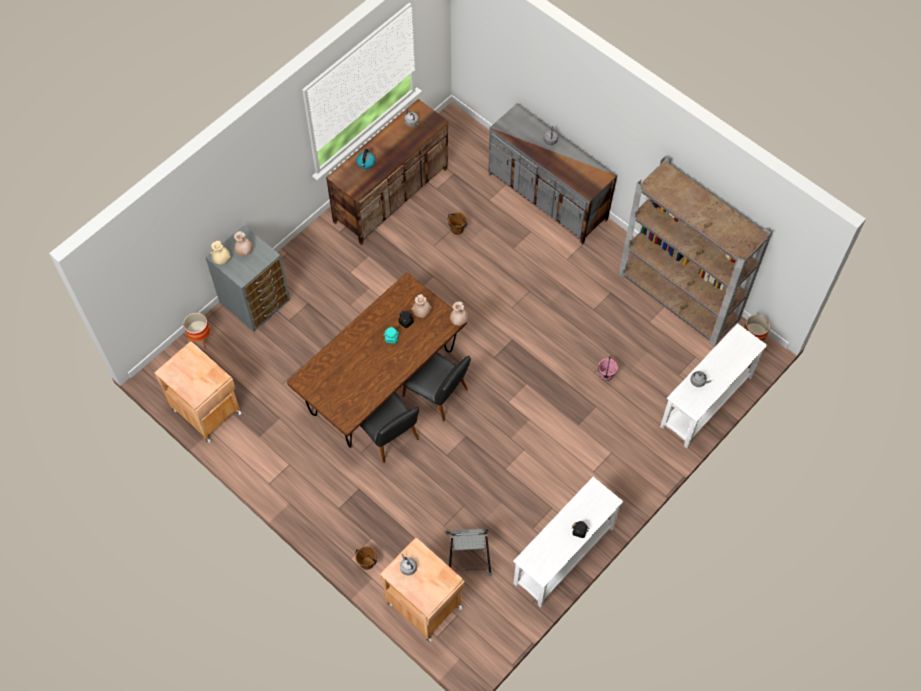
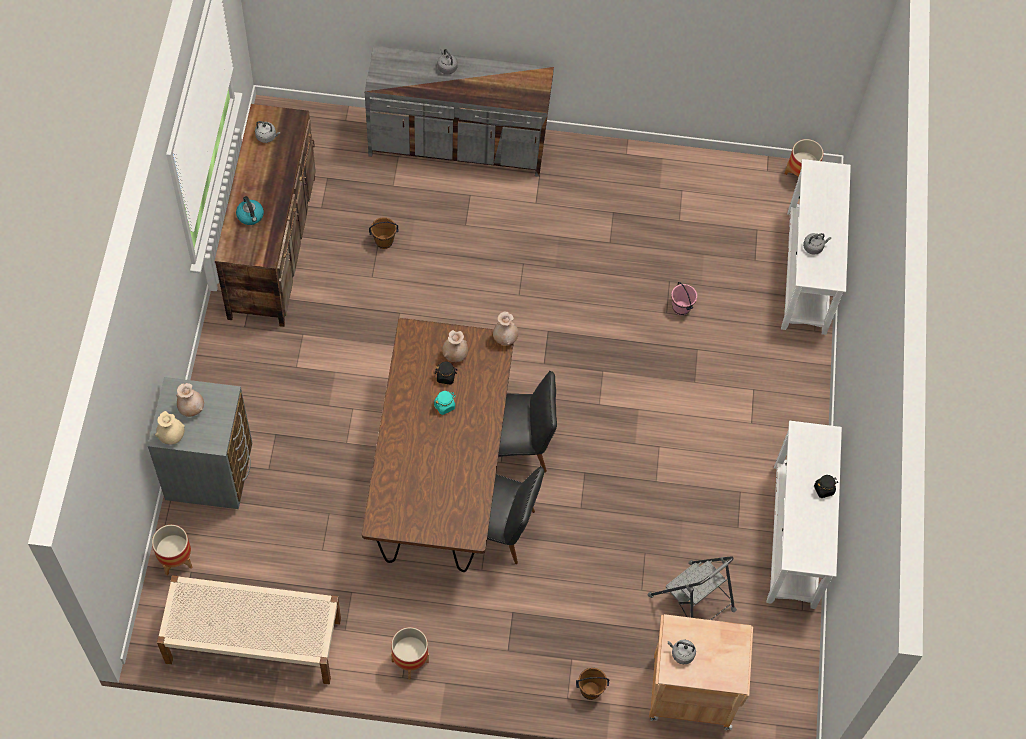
camera: 40 degrees left, 0 degrees up
brown cart [154,341,242,443] -> beige bench [157,575,341,685]
brown bookcase [619,156,772,347] -> none
none -> planter [391,627,429,680]

